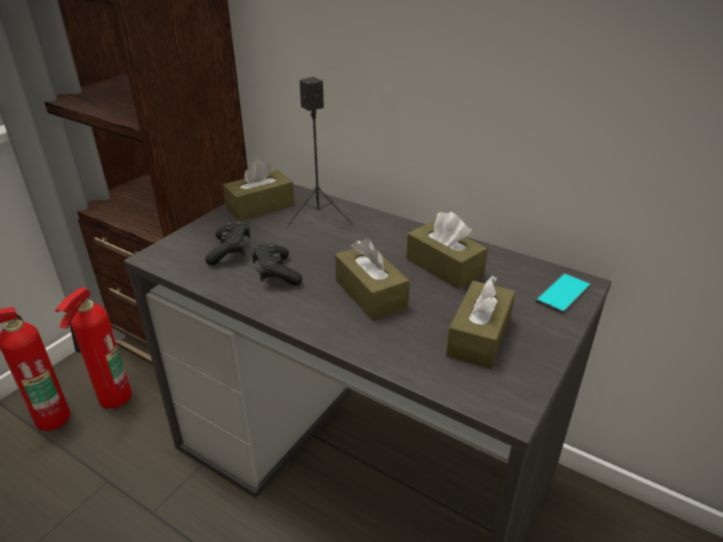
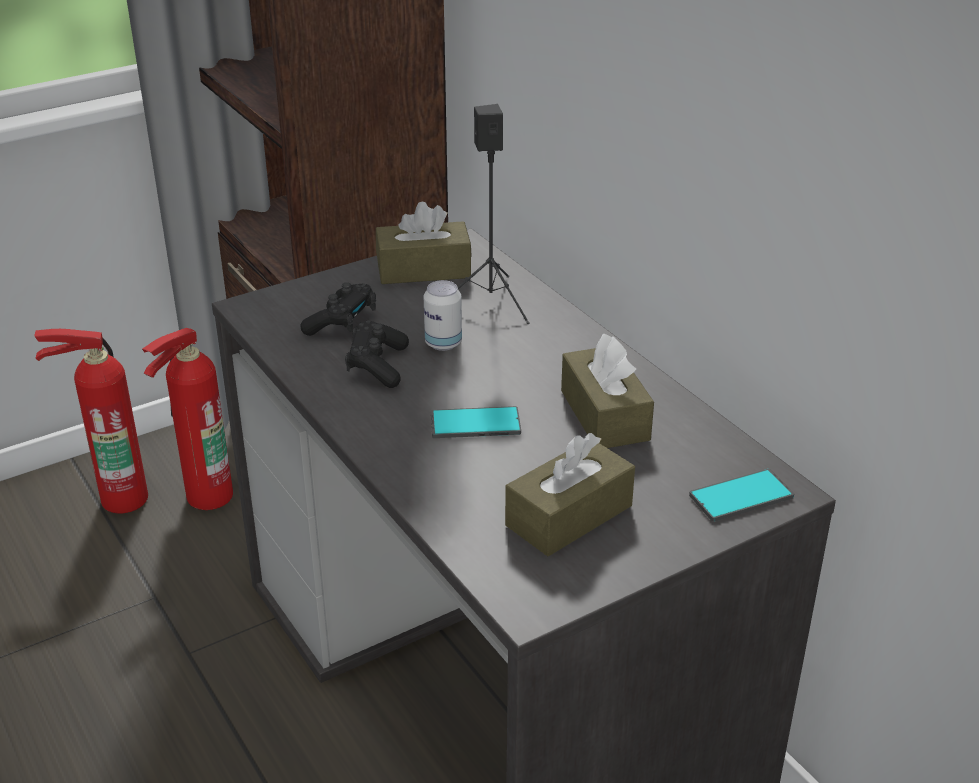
camera: 25 degrees right, 0 degrees up
brown tissue box [335,238,410,321] -> phone [431,406,521,438]
none -> can [424,280,462,351]

